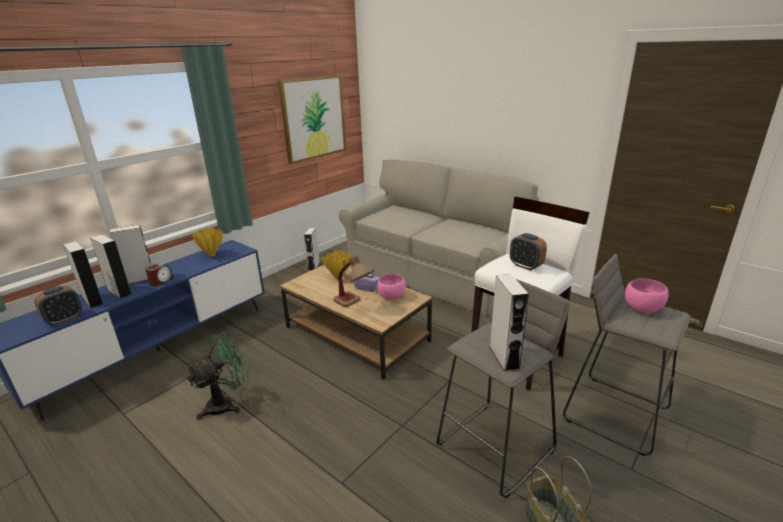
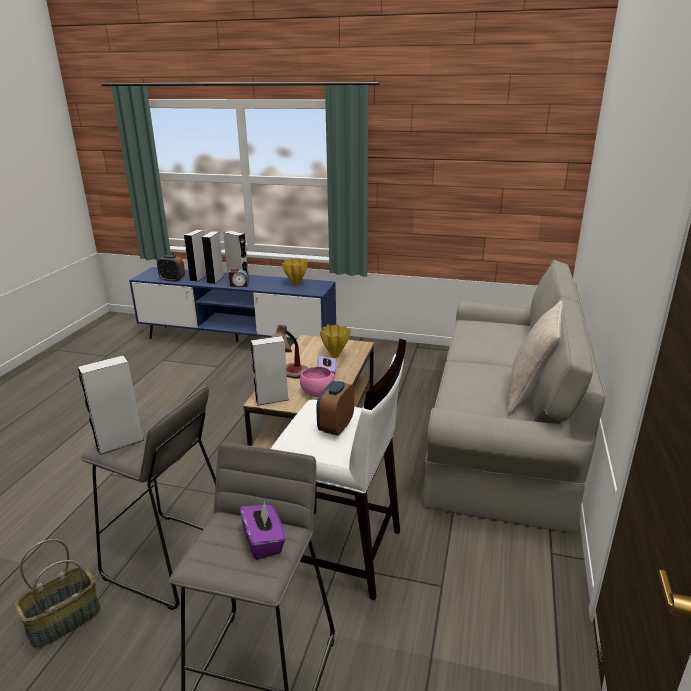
camera: 65 degrees right, 0 degrees up
green fan [186,331,250,420] -> none
picture [278,75,346,164] -> none
grey speaker [304,228,320,271] -> grey speaker moved to [251,336,289,406]
pink bowl [625,278,669,313] -> purple tissue box [240,501,285,560]
none -> beige pillow [508,301,563,414]

